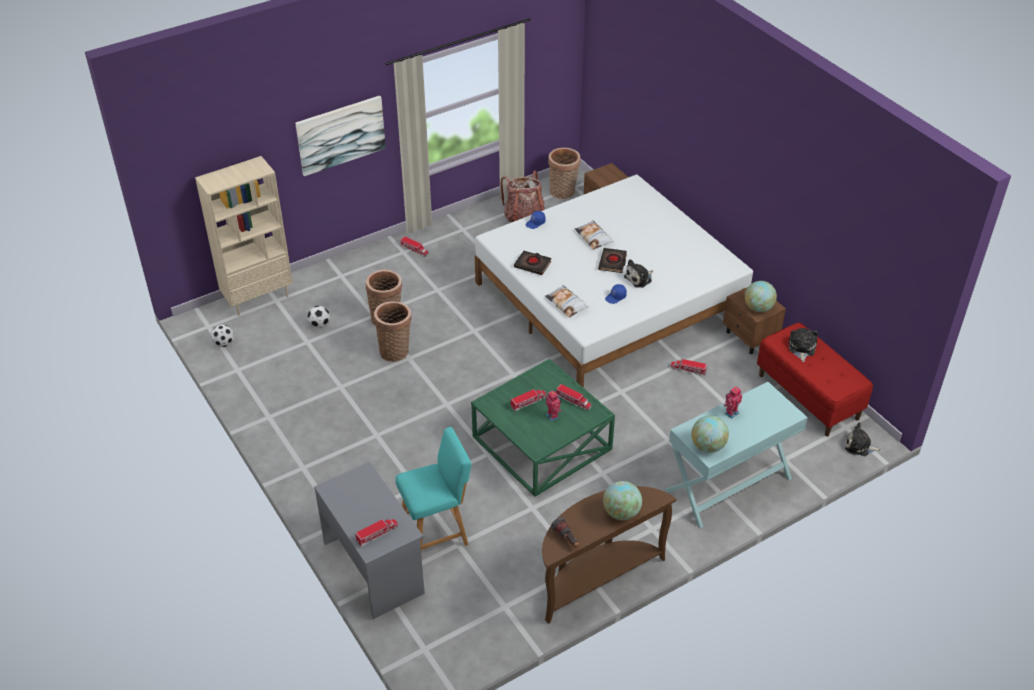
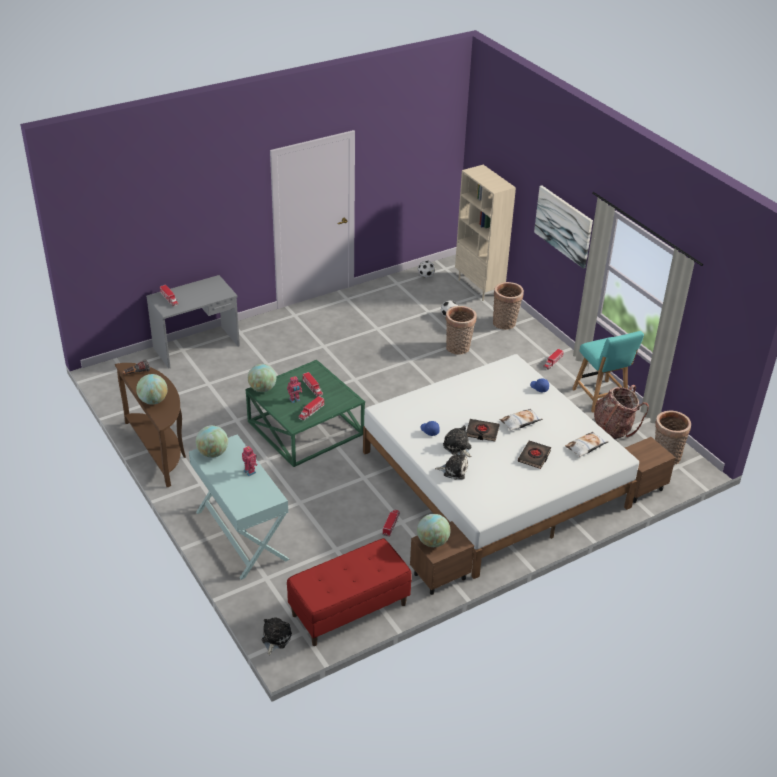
camera: 90 degrees right, 5 degrees down
basket [374,301,412,362] -> basket moved to [493,282,524,330]
turquoise chair [396,427,471,553] -> turquoise chair moved to [572,331,644,413]
black book [514,251,551,275] -> black book moved to [518,441,551,469]
pillow [545,285,588,317] -> pillow moved to [565,432,609,457]
plush toy [789,328,818,362] -> plush toy moved to [435,450,468,480]
none -> globe [248,364,276,392]

